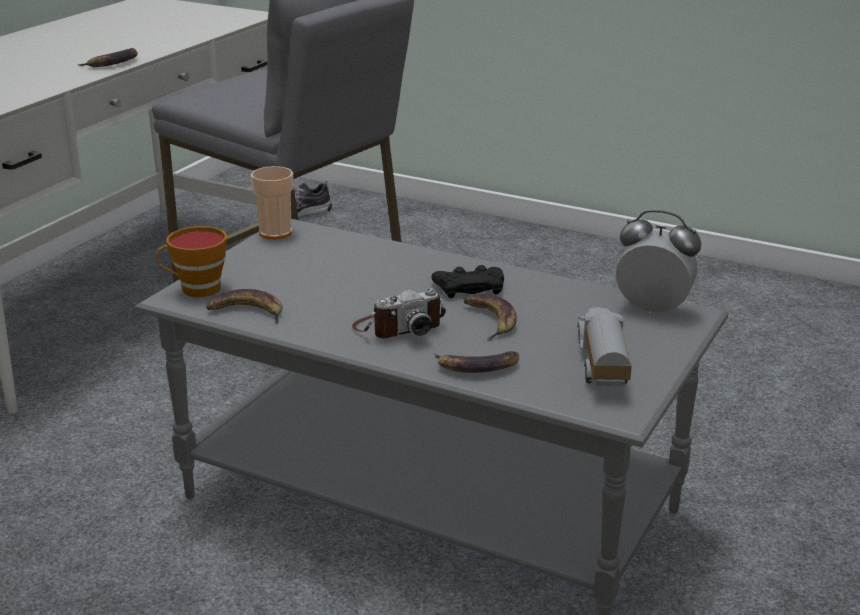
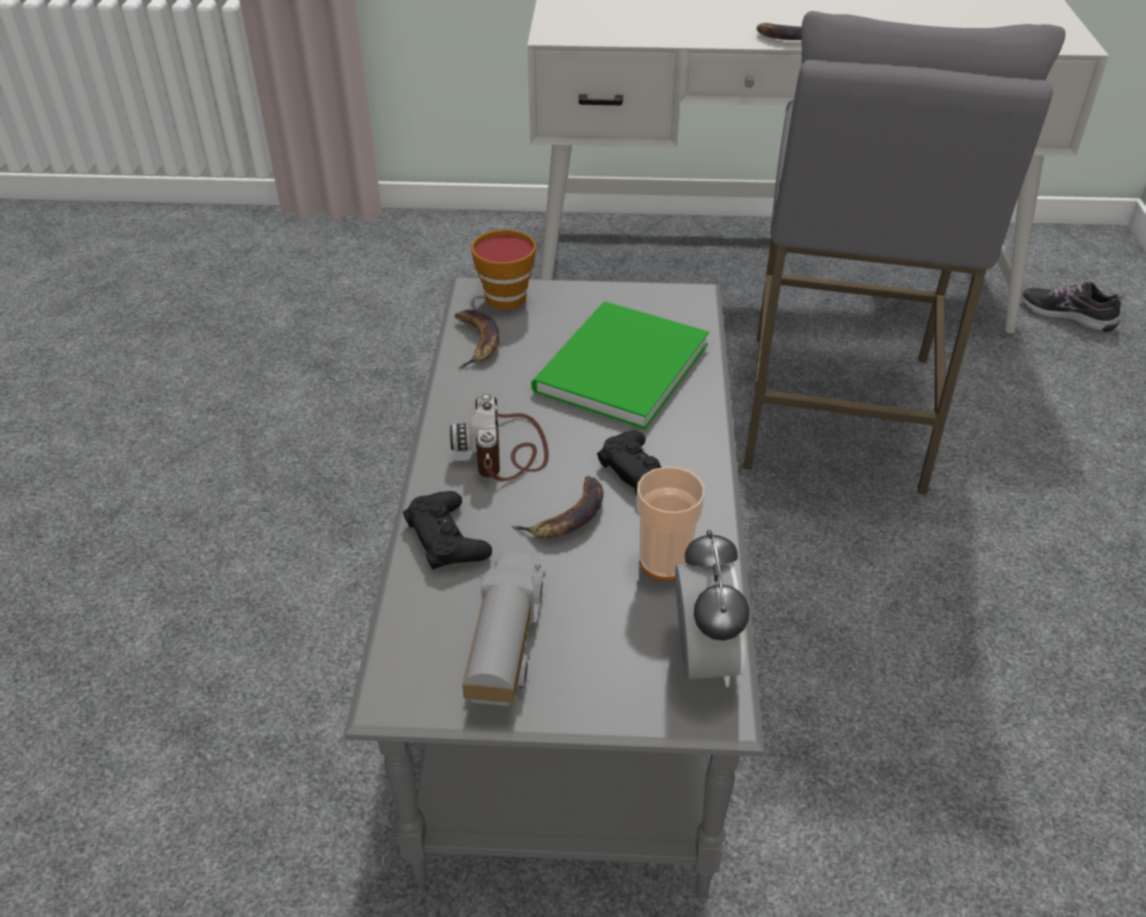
camera: 65 degrees right, 15 degrees up
cup [251,166,293,239] -> cup moved to [637,467,705,580]
camera [352,289,446,338] -> camera turned 45 degrees clockwise [450,393,549,482]
banana [435,351,519,373] -> black game controller [403,491,492,570]
toy truck [577,307,632,386] -> toy truck turned 60 degrees counterclockwise [462,552,545,706]
none -> green book [531,301,709,429]

